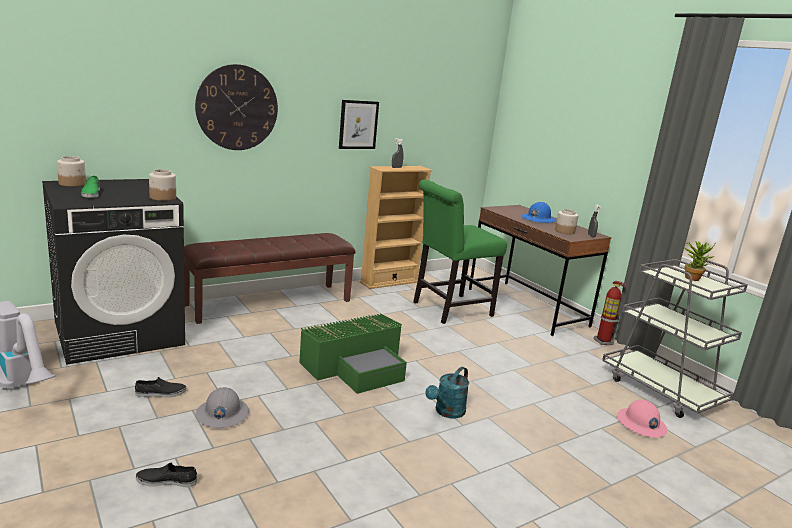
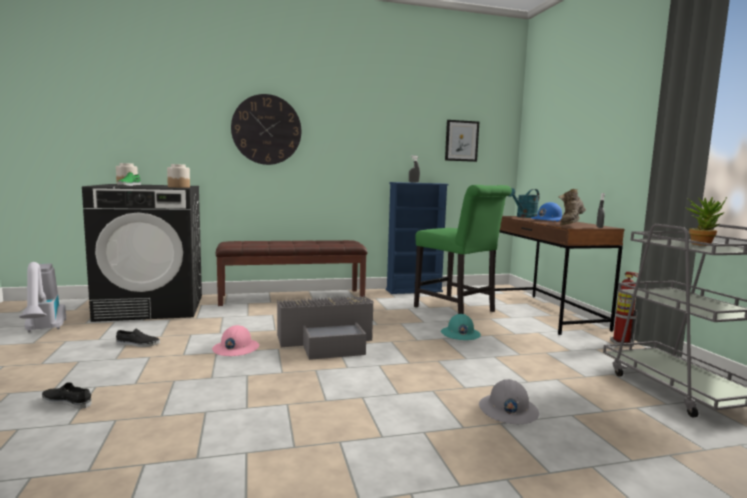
camera: 20 degrees right, 10 degrees down
grey hard hat [196,387,249,428] -> grey hard hat moved to [479,379,539,424]
green storage box [299,313,407,394] -> grey storage box [277,296,374,360]
picture [339,100,379,149] -> picture moved to [445,120,479,162]
beige bookcase [360,166,432,289] -> blue bookcase [386,182,449,294]
green chair [413,179,507,324] -> green chair turned 120 degrees counterclockwise [414,185,512,314]
turquoise watering can [425,367,469,418] -> turquoise watering can moved to [509,188,539,218]
jar [555,209,578,234] -> brown boot [559,189,586,225]
pink hard hat [617,400,667,438] -> pink hard hat moved to [212,325,259,356]
none -> turquoise hard hat [441,314,481,340]

